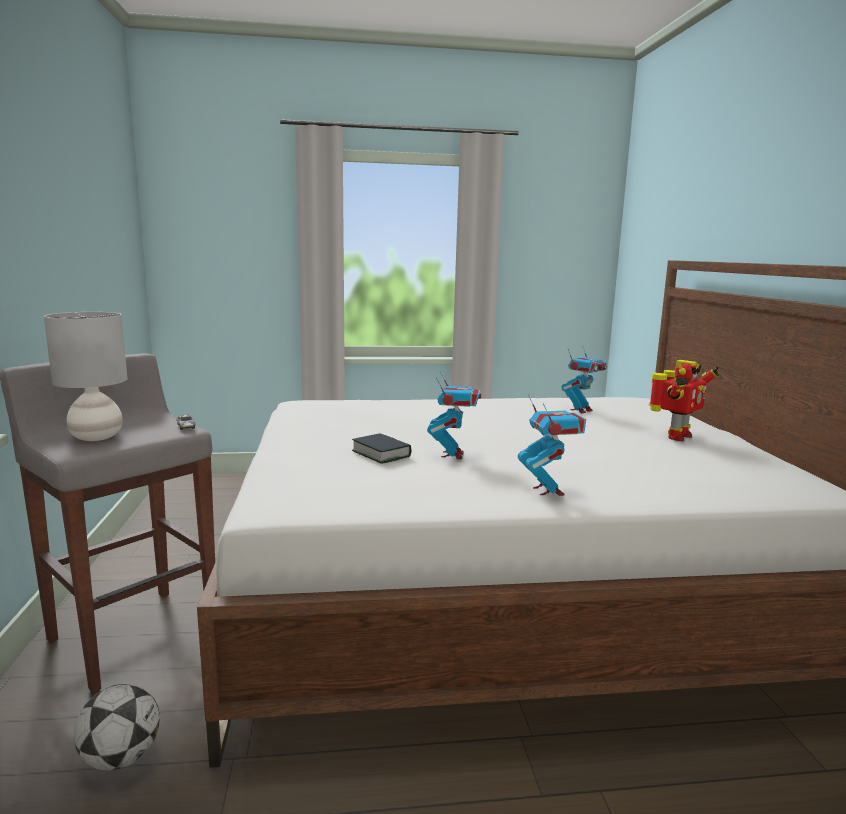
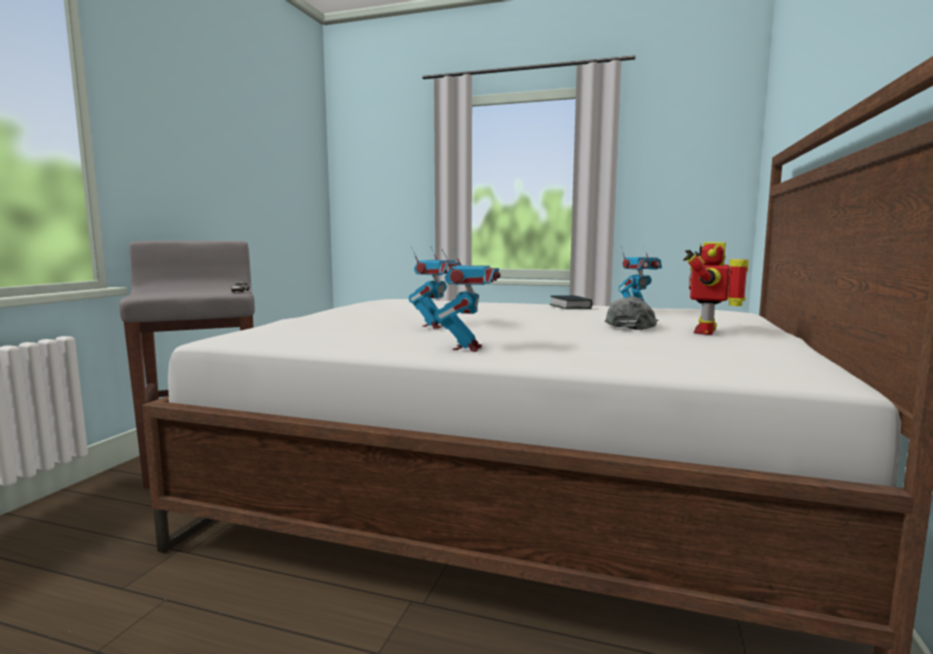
camera: 25 degrees right, 5 degrees down
grey table lamp [44,312,128,441] -> none
football [74,684,160,771] -> none
book [352,433,411,464] -> book moved to [550,295,592,309]
toy robot [649,360,719,441] -> toy robot turned 135 degrees clockwise [683,242,749,335]
none -> grey cap [605,296,659,330]

